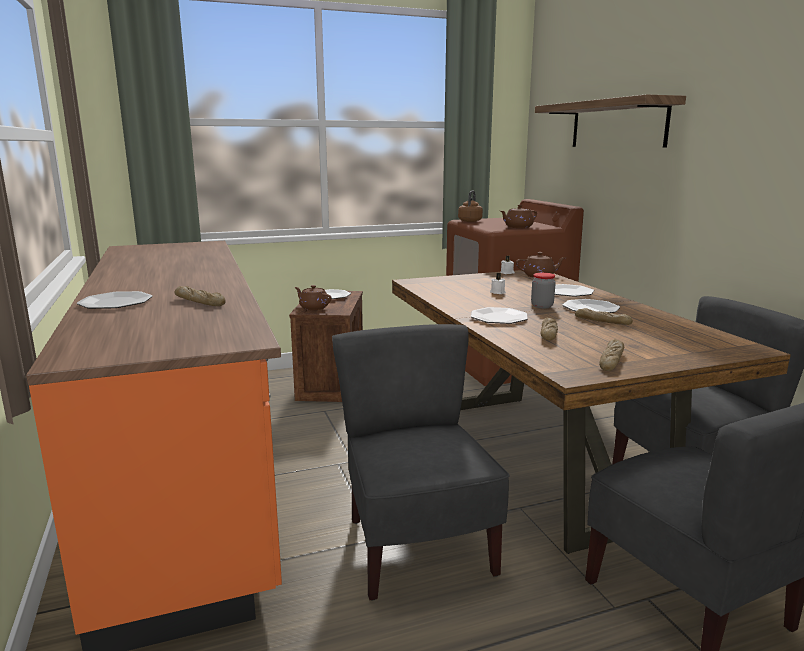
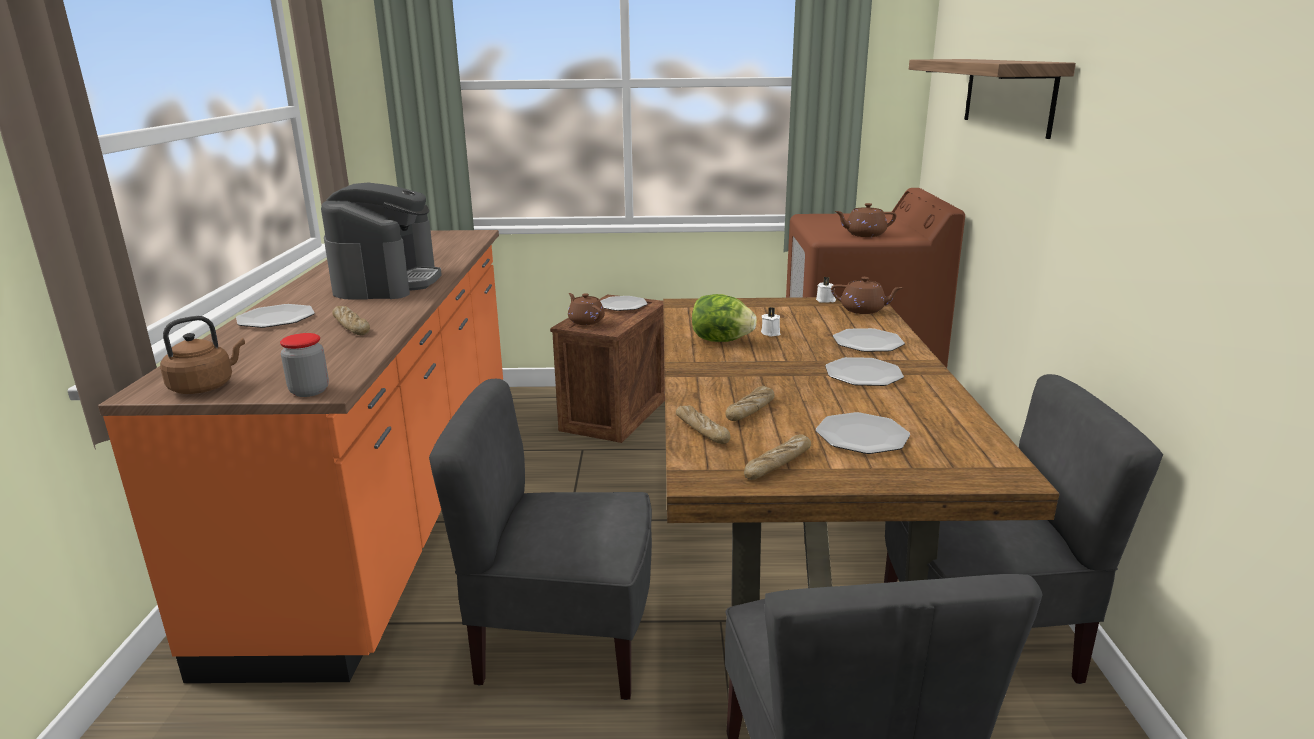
camera: 20 degrees right, 5 degrees up
grey chair [332,324,510,601] -> grey chair turned 90 degrees counterclockwise [429,379,652,700]
brown kettle [458,190,483,222] -> brown kettle moved to [160,316,245,394]
plate [471,307,528,324] -> plate moved to [816,412,910,454]
jar [531,273,556,308] -> jar moved to [280,333,329,397]
bread [575,308,633,325] -> bread moved to [676,405,731,444]
none -> coffee machine [321,183,442,300]
none -> lettuce [692,294,757,342]

